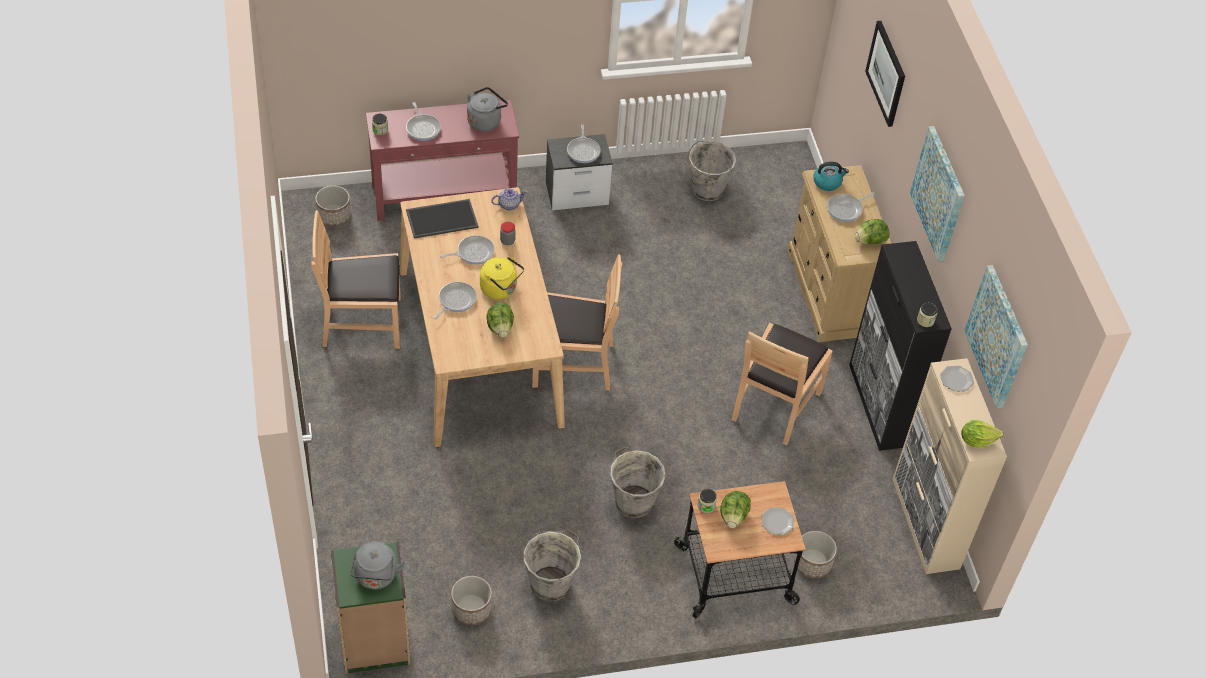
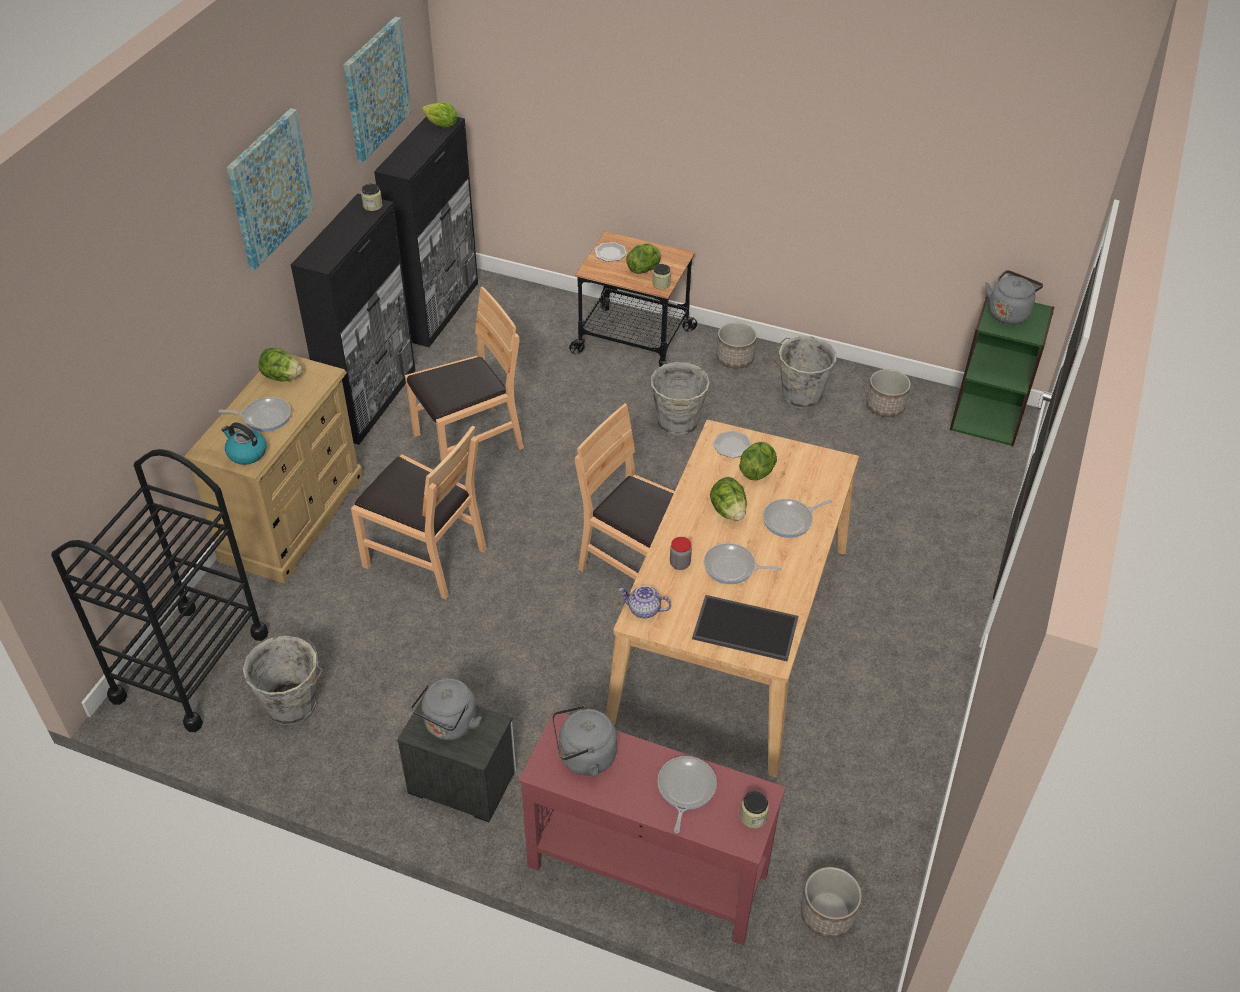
camera: 145 degrees left, 5 degrees down
brown chair [311,210,401,349] -> brown chair moved to [351,426,487,599]
yellow kettle [480,257,524,299] -> lettuce [710,477,747,521]
frying pan [567,124,601,163] -> grey kettle [411,679,482,740]
planter [794,531,837,579] -> planter moved to [716,322,757,369]
picture [865,21,905,127] -> none
beige cabinet [893,358,1007,574] -> black cabinet [374,117,478,347]
plate [940,366,974,392] -> plate moved to [713,431,752,458]
none -> black cart [51,449,268,732]

